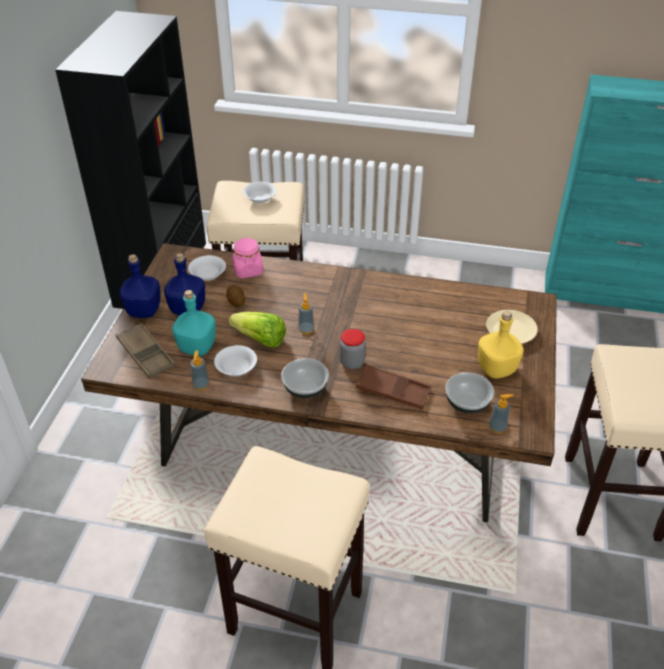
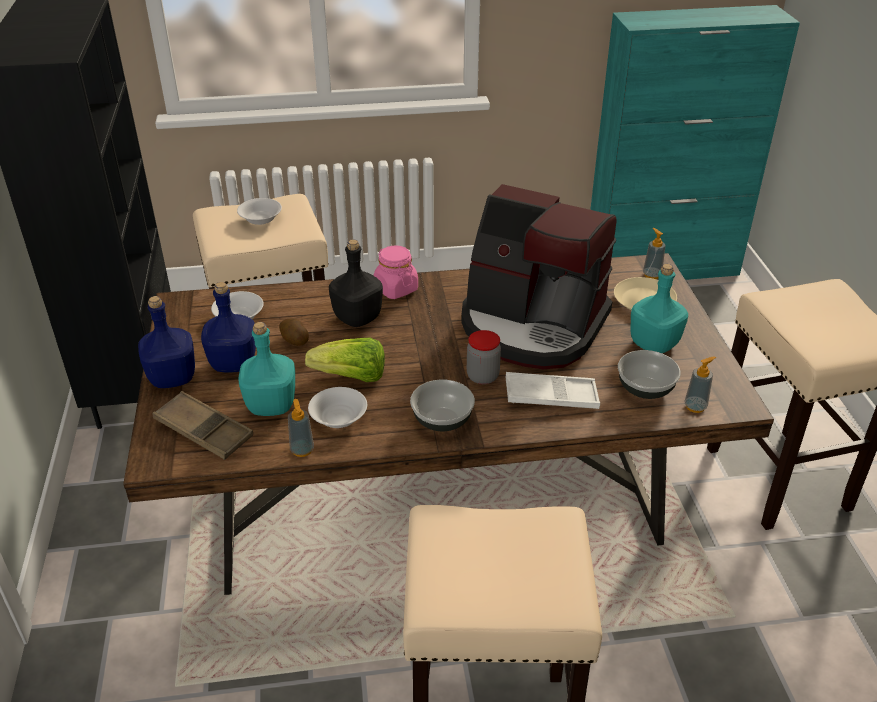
camera: 20 degrees left, 5 degrees down
pink jar [232,238,264,278] -> pink jar moved to [374,246,418,299]
soap dispenser [298,293,314,334] -> soap dispenser moved to [643,228,665,279]
brown tray [356,364,431,410] -> white tray [506,372,600,409]
yellow bottle [478,311,524,379] -> turquoise bottle [631,264,688,353]
none -> black bottle [329,239,383,327]
none -> coffee machine [461,184,616,369]

